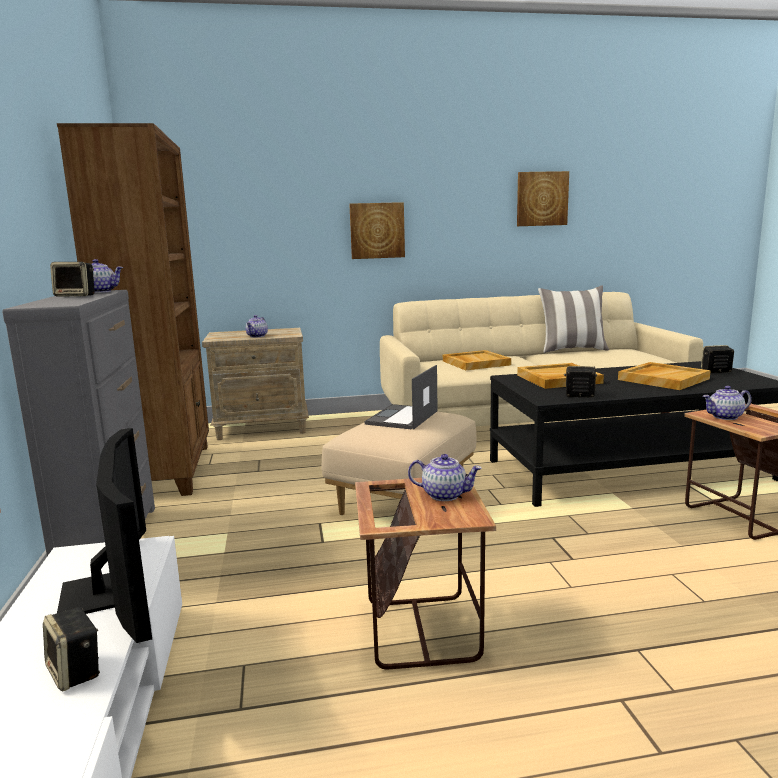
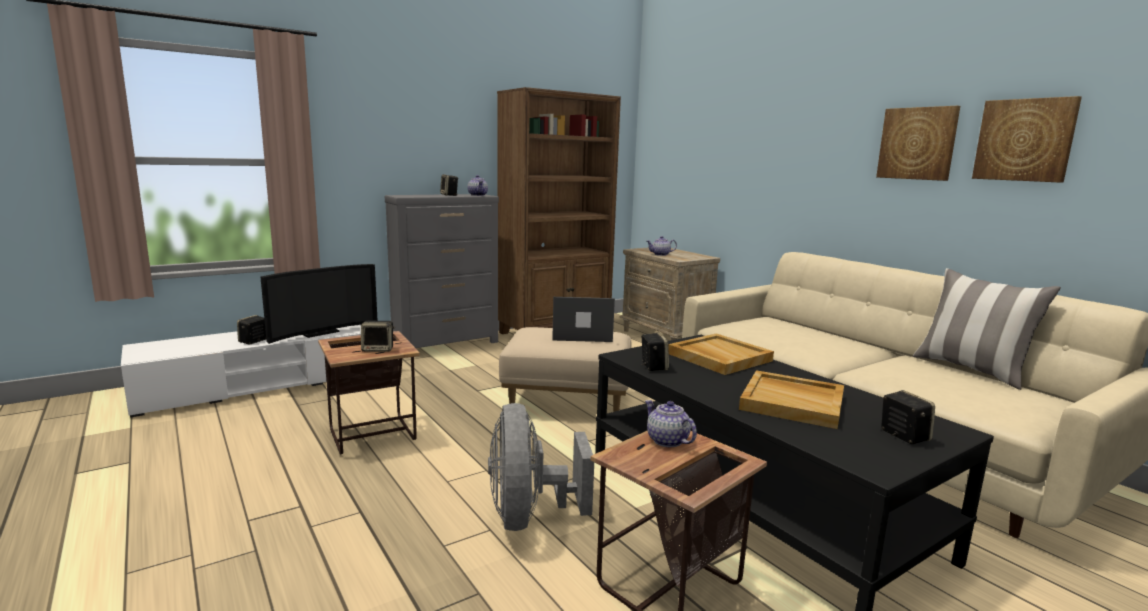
camera: 65 degrees right, 0 degrees up
picture [349,202,405,259] -> picture moved to [876,106,960,181]
teapot [408,454,482,501] -> speaker [361,321,395,352]
beige tray [443,350,511,370] -> none
none -> grey fan [488,403,594,531]

